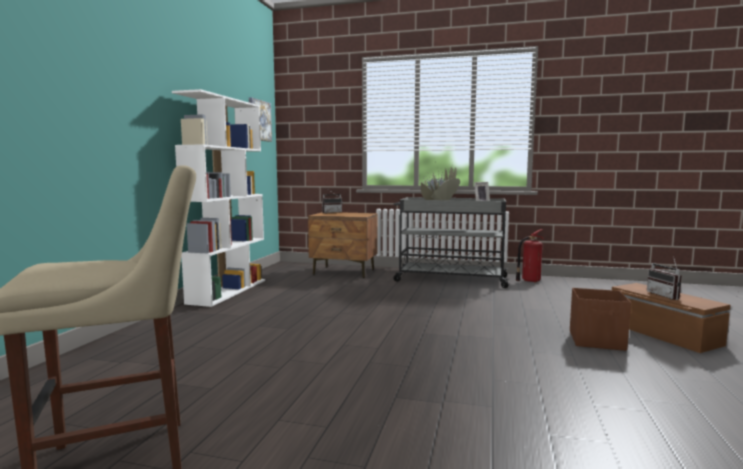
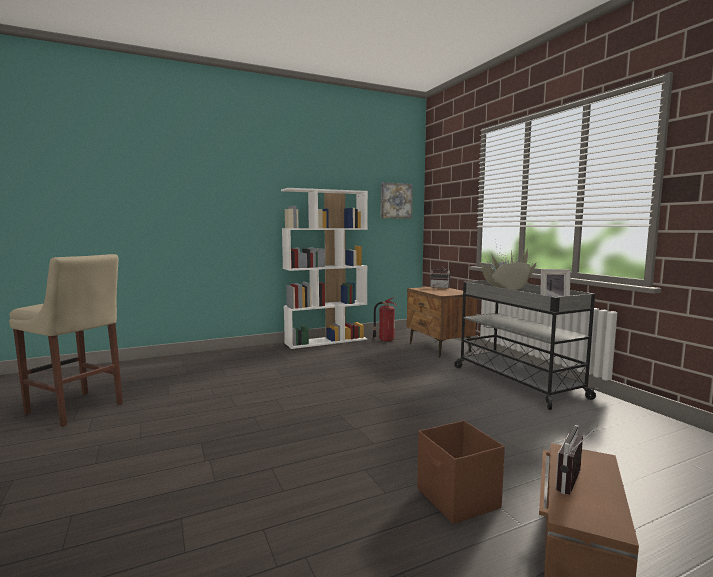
camera: 50 degrees right, 0 degrees up
fire extinguisher [516,229,544,283] -> fire extinguisher moved to [373,297,397,342]

